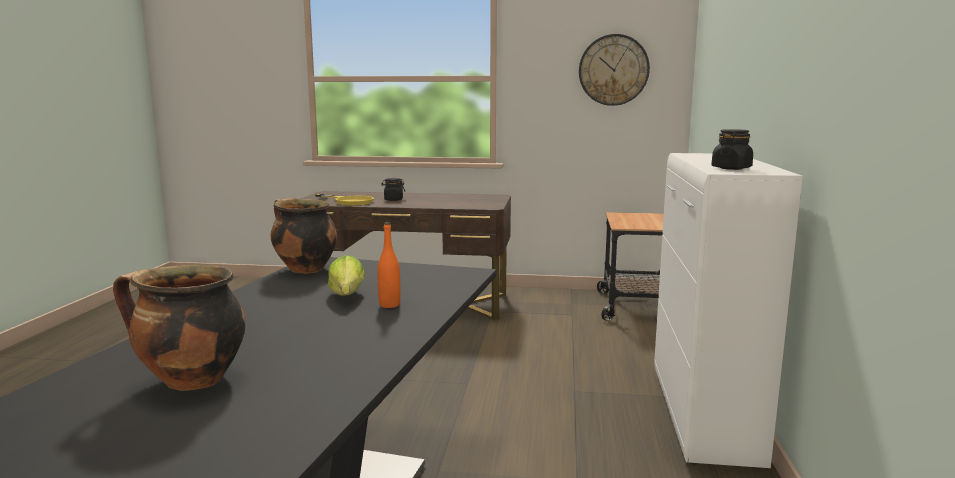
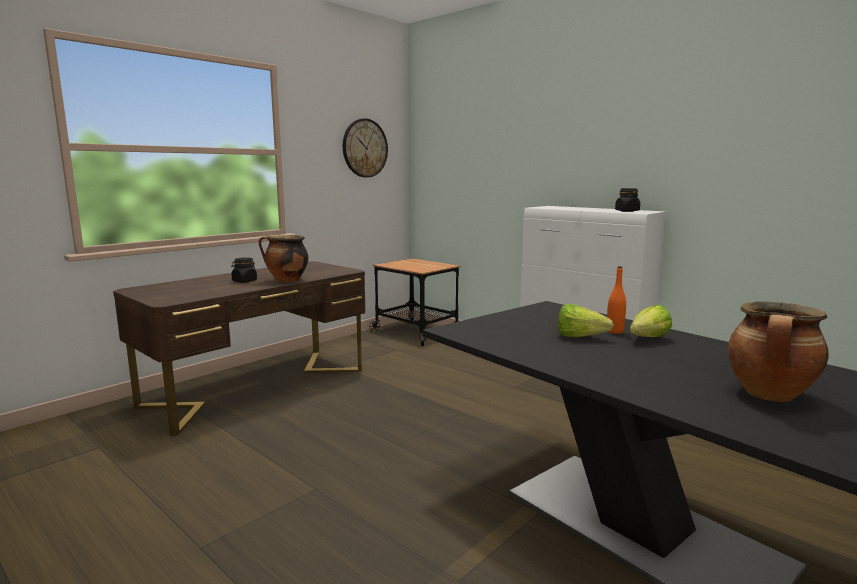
camera: 55 degrees left, 0 degrees up
cooking pot [271,198,337,273] -> cooking pot moved to [259,235,308,282]
yellow frying pan [315,194,374,205] -> none
none -> lettuce [630,305,672,337]

